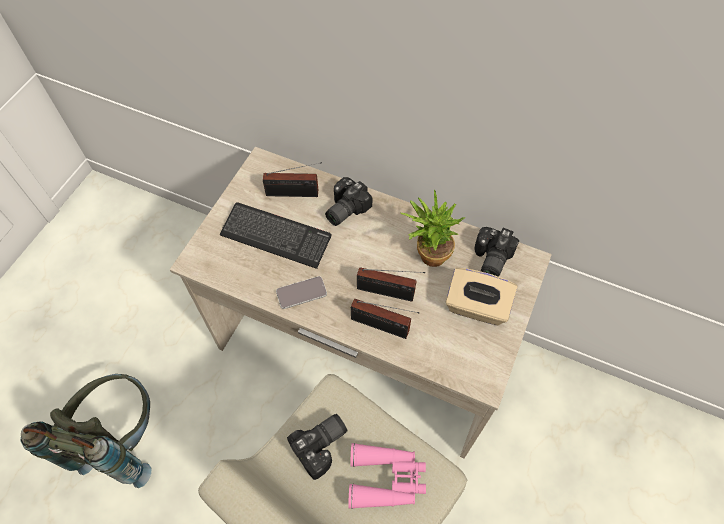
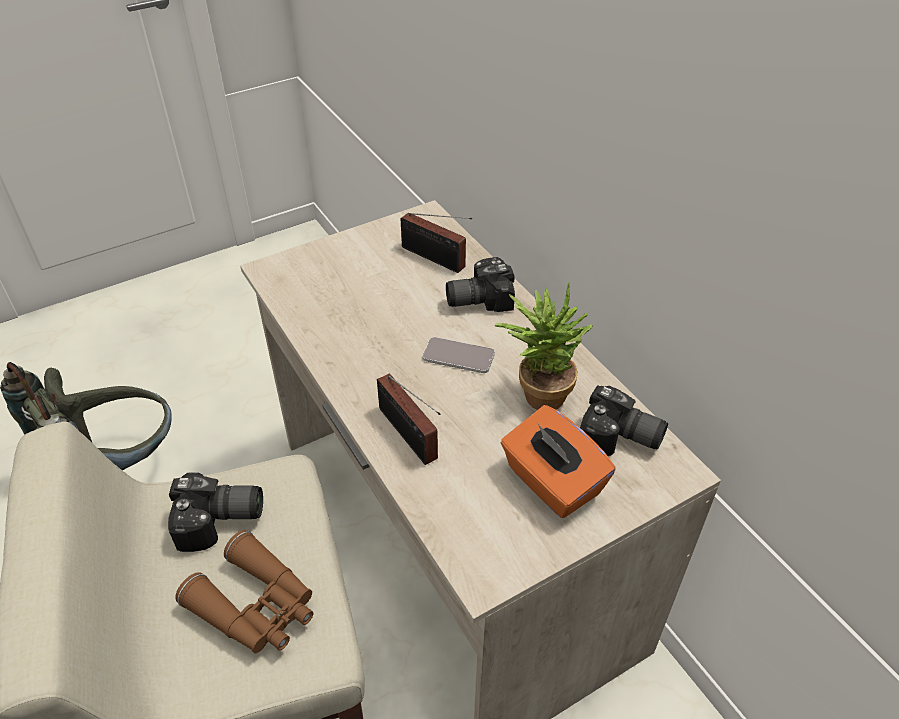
camera: 35 degrees right, 15 degrees down
keyboard [220,202,331,269] -> none
phone [276,276,327,309] -> phone moved to [423,337,495,373]
pink binoculars [348,443,426,509] -> brown binoculars [175,530,314,653]
radio [357,267,425,302] -> none
beige tissue box [446,268,517,325] -> orange tissue box [501,405,616,518]
camera [474,227,519,277] -> camera turned 120 degrees counterclockwise [580,385,668,456]

